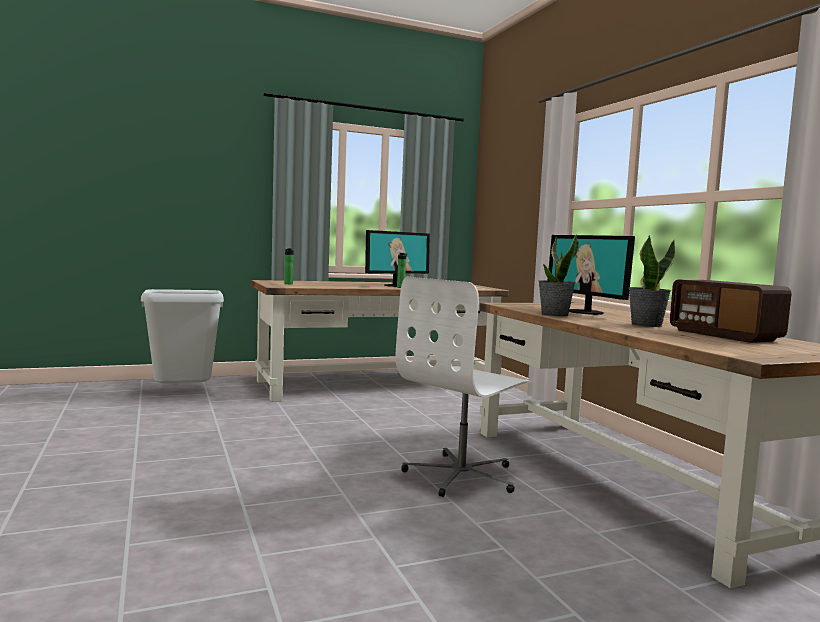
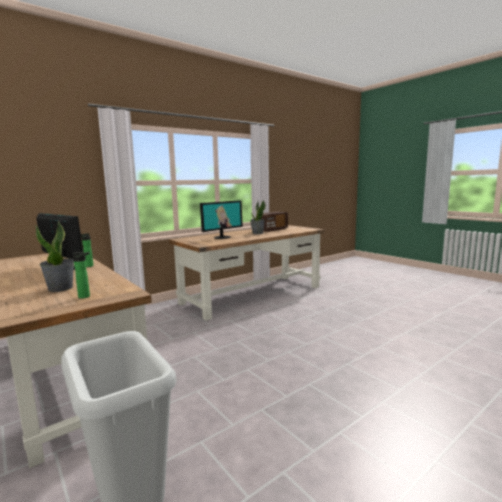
camera: 105 degrees left, 5 degrees up
white office chair [395,277,531,497] -> none
potted plant [538,234,579,316] -> potted plant moved to [35,221,74,292]

